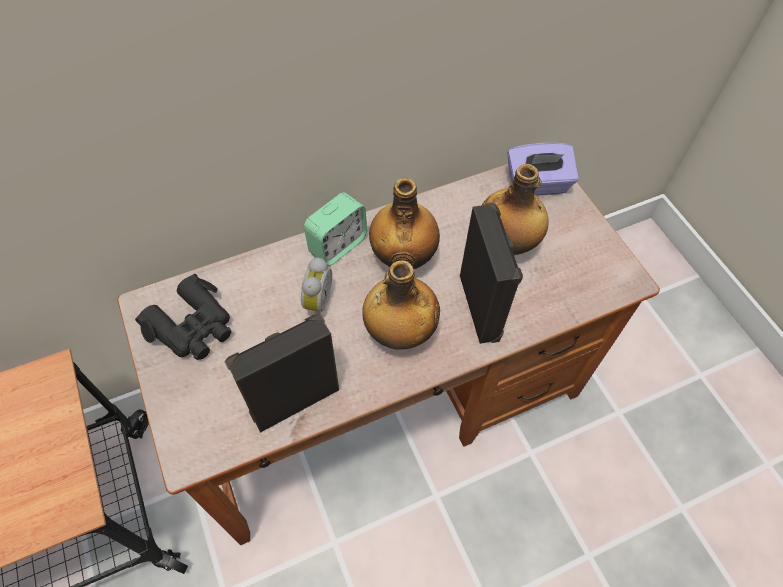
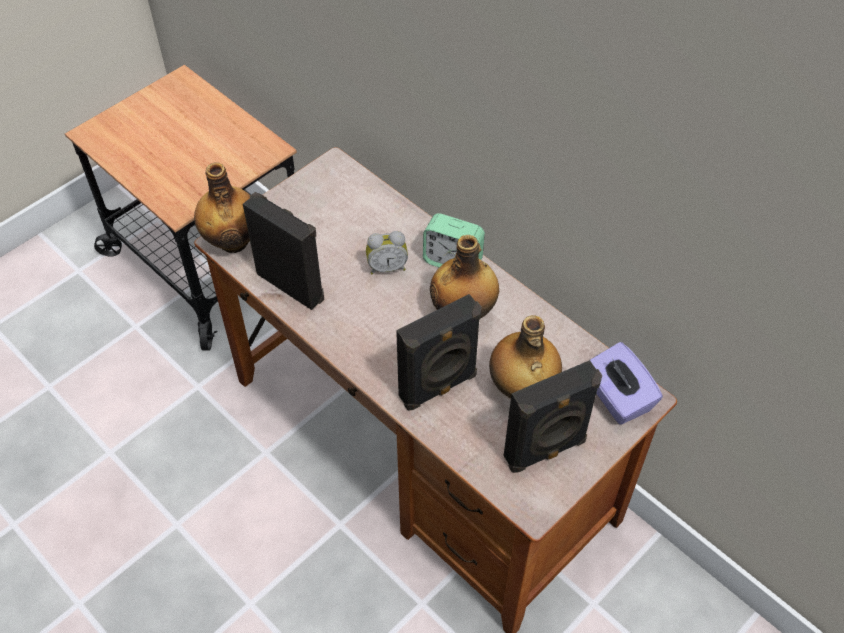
camera: 70 degrees right, 5 degrees down
black binoculars [135,274,231,360] -> none
bottle [362,260,440,350] -> bottle moved to [194,163,250,253]
none -> black speaker [504,360,602,473]

